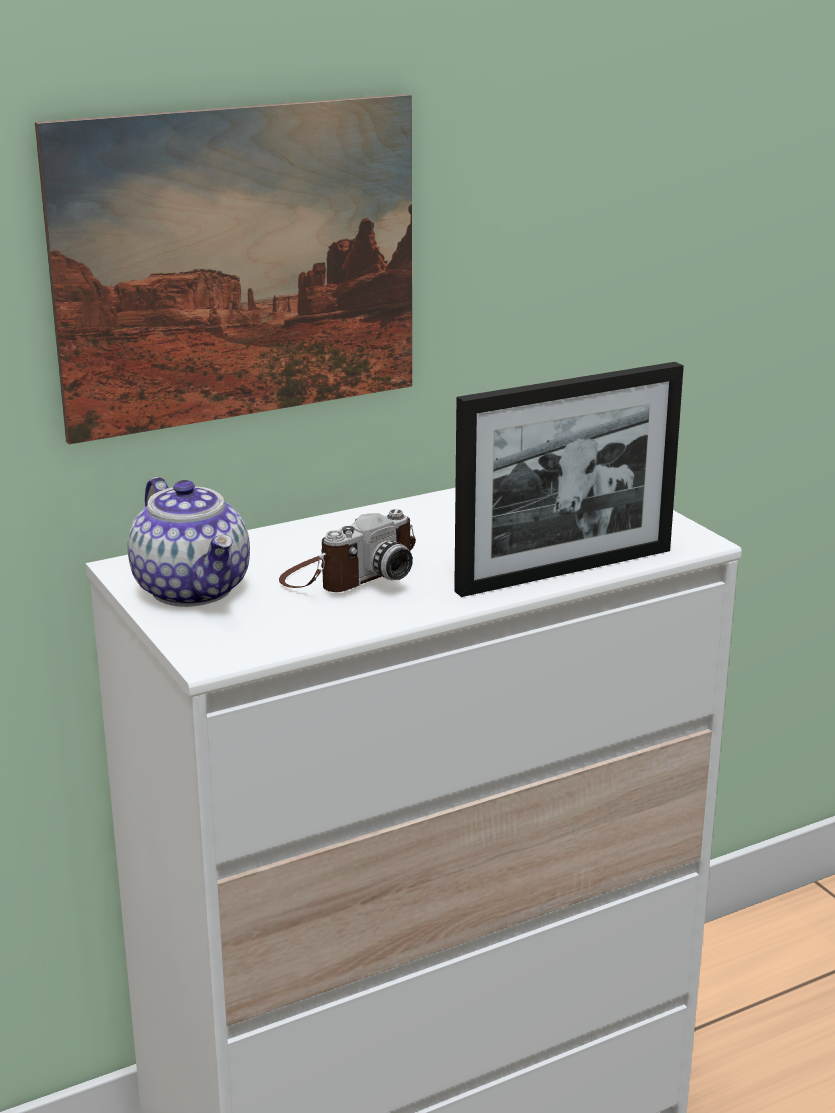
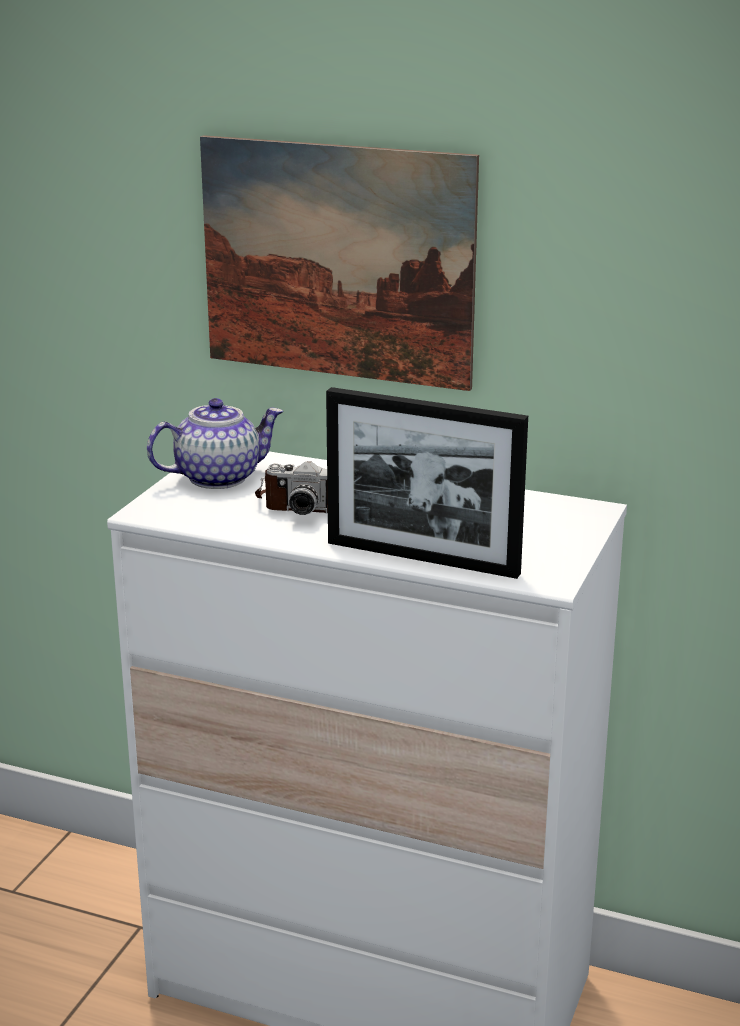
camera: 50 degrees right, 0 degrees up
teapot [127,477,250,607] -> teapot turned 135 degrees counterclockwise [147,398,284,489]

